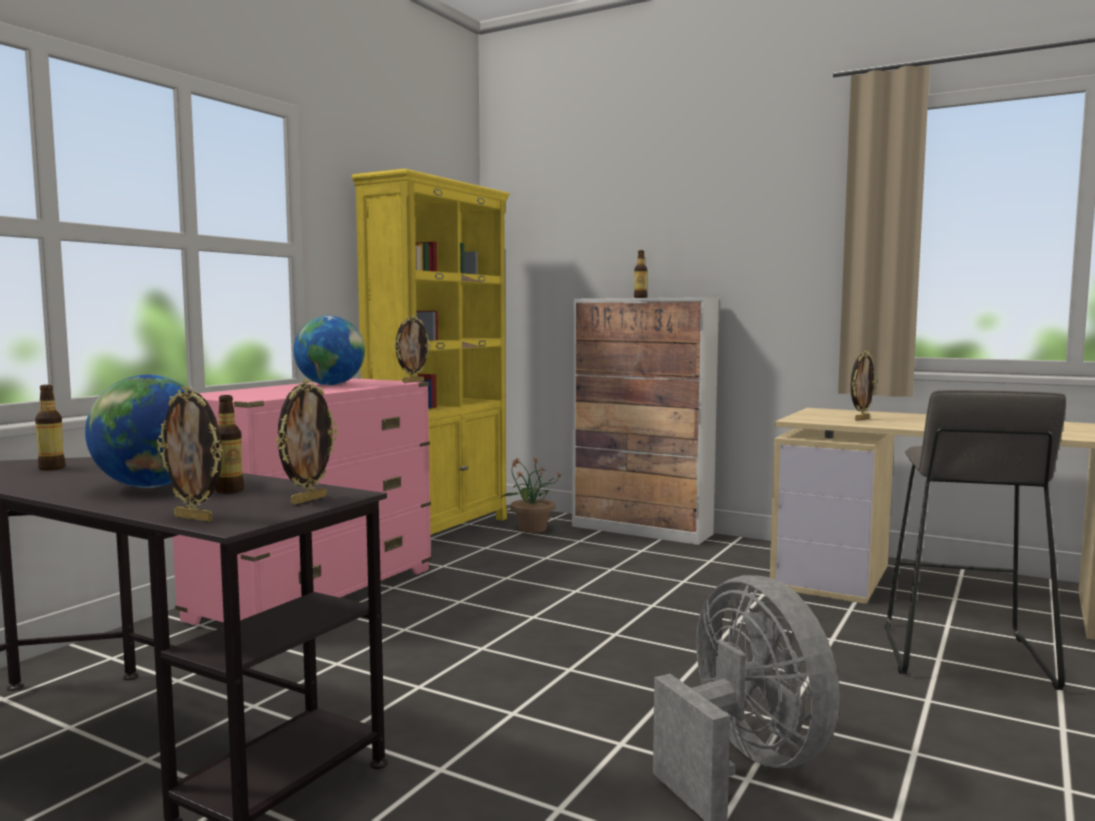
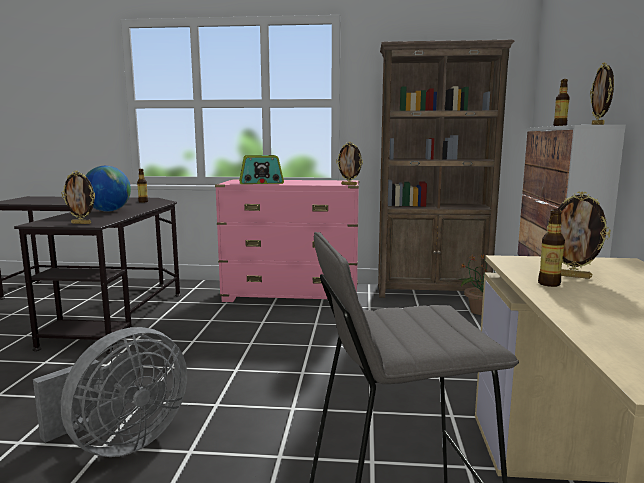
camera: 65 degrees right, 5 degrees up
picture frame [157,386,223,522] -> picture frame moved to [590,62,614,125]
bottle [215,395,244,493] -> bottle moved to [538,209,565,287]
globe [294,315,365,385] -> none
yellow bookcase [352,169,510,535] -> brown bookcase [378,40,514,298]
none -> radio [239,155,284,184]

